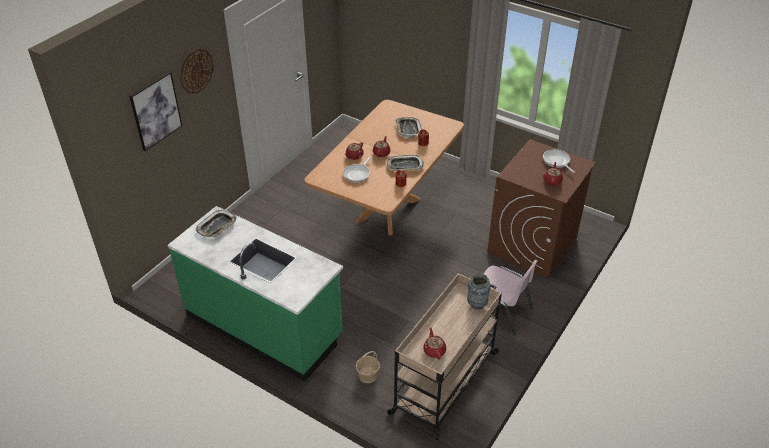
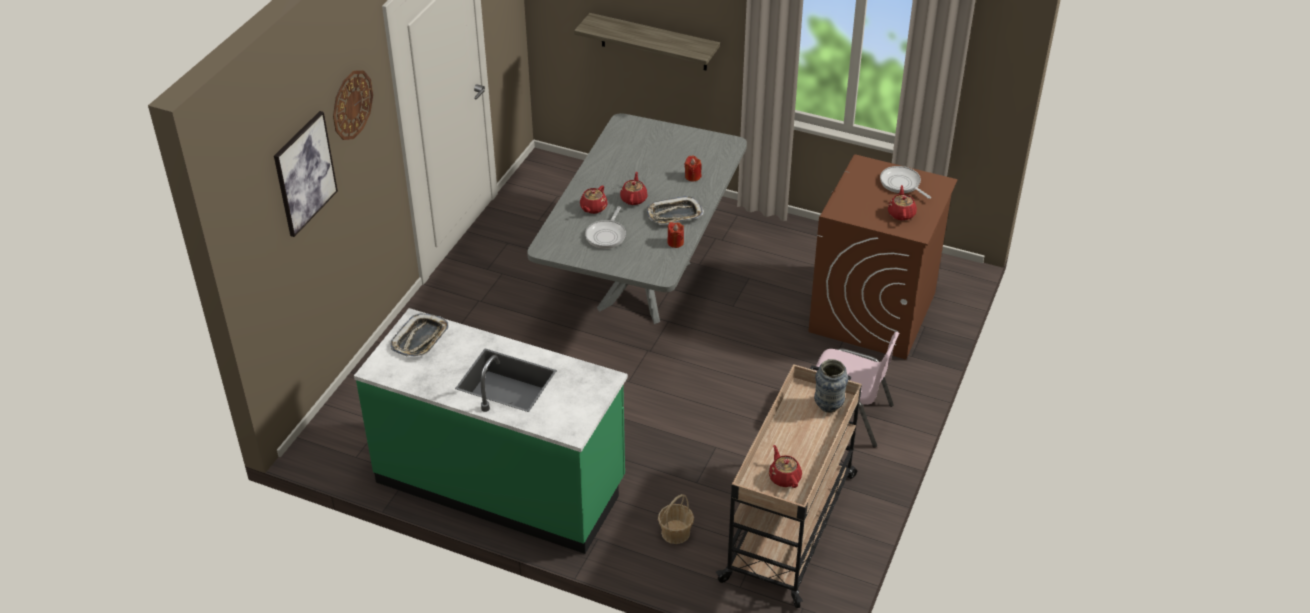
camera: 10 degrees left, 0 degrees up
brown dining table [305,100,464,236] -> grey dining table [527,113,747,324]
tray [395,117,422,138] -> none
none -> shelf [574,13,720,70]

